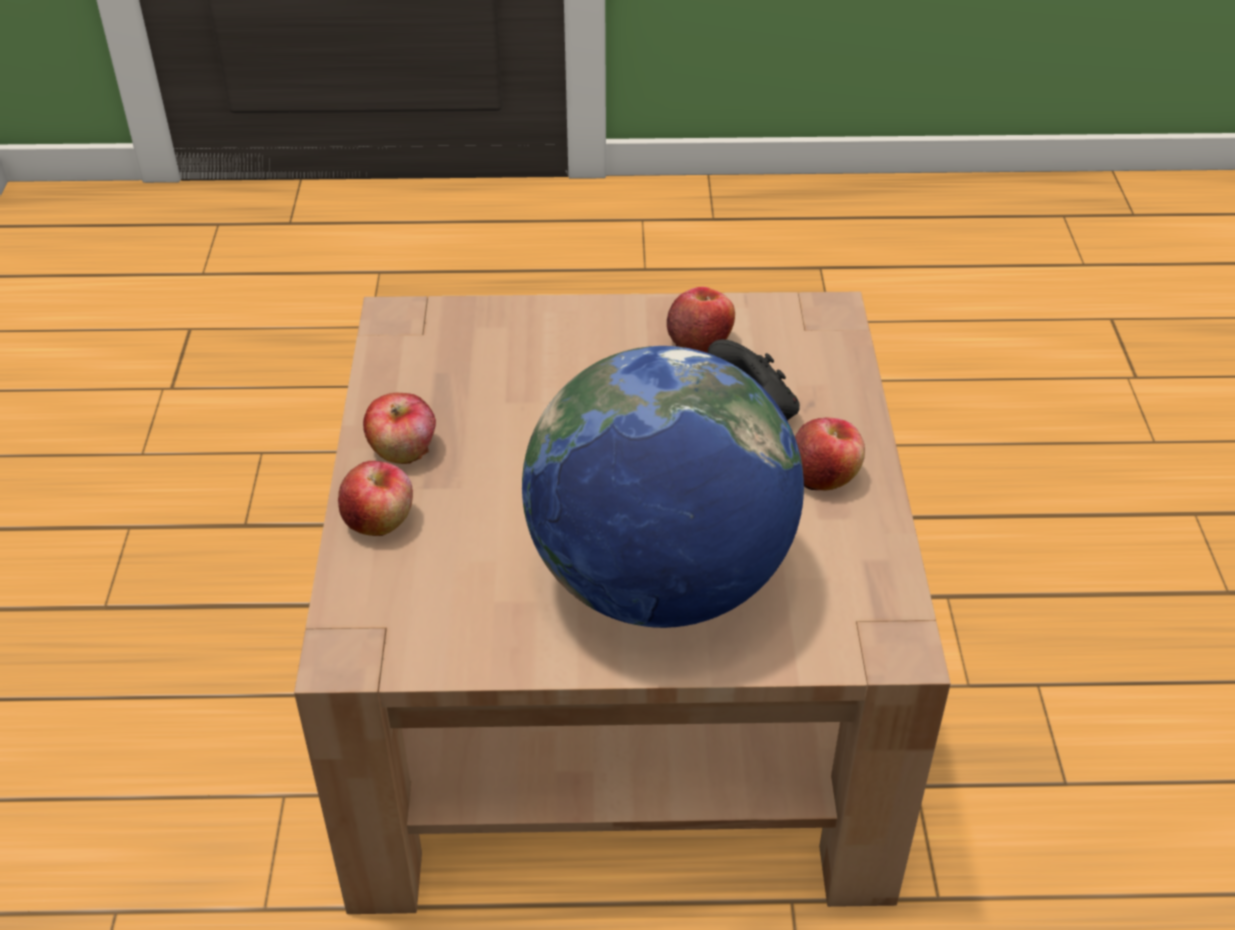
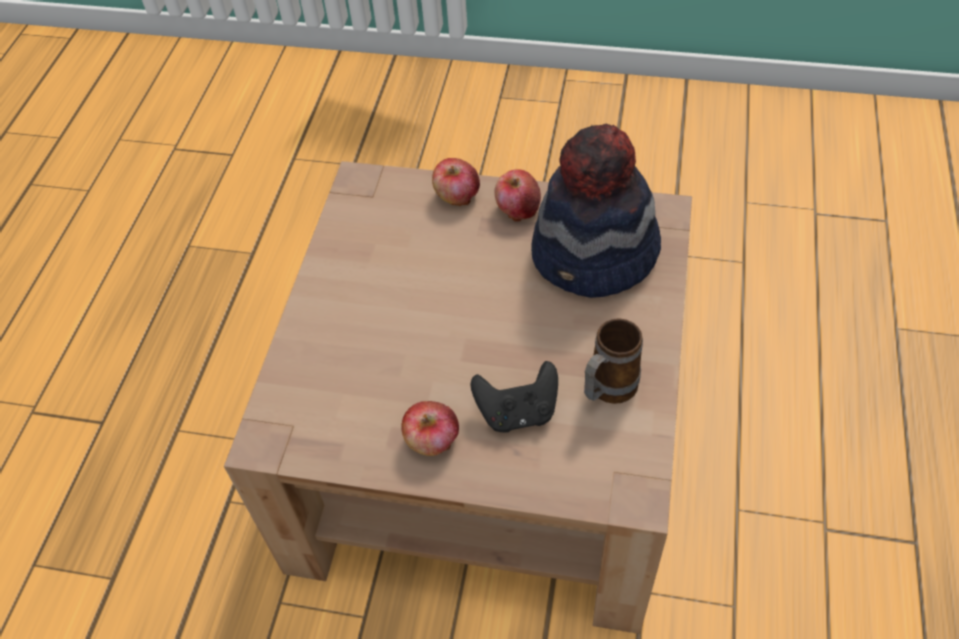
camera: 105 degrees right, 10 degrees up
globe [522,346,804,628] -> none
apple [667,287,735,353] -> mug [584,318,643,404]
none -> hat [531,124,661,298]

